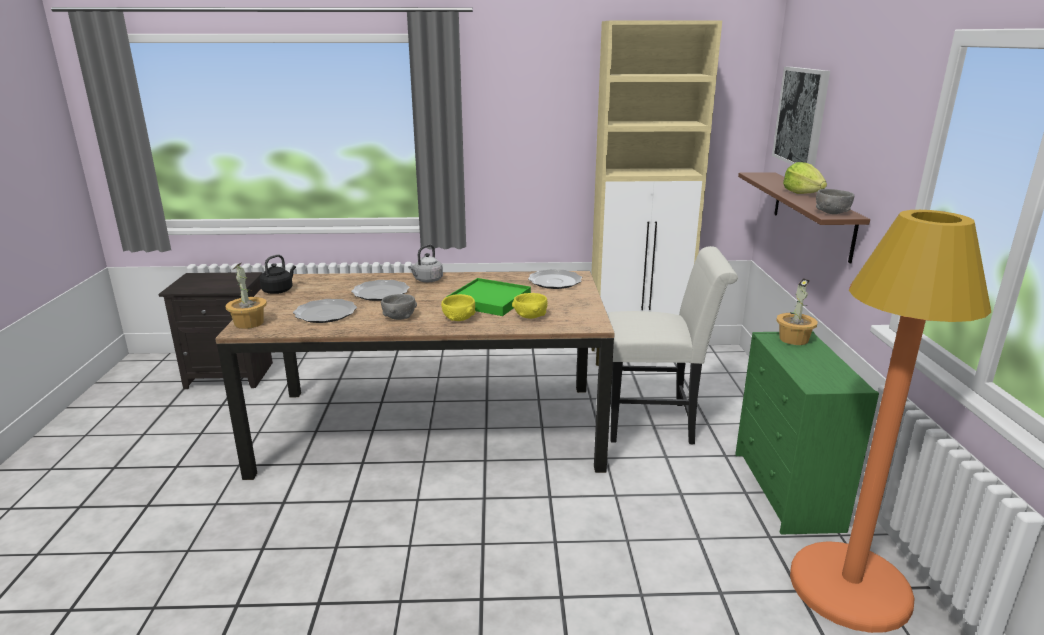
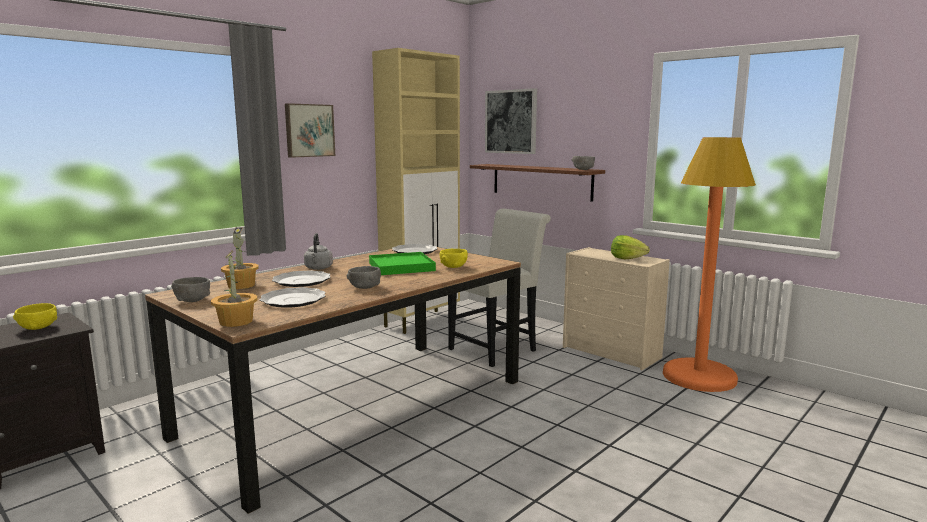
camera: 45 degrees left, 10 degrees down
black kettle [260,255,296,294] -> grey bowl [171,277,210,302]
yellow bowl [441,294,476,321] -> yellow bowl moved to [13,303,57,330]
green dresser [735,331,879,534] -> beige dresser [563,247,670,370]
potted plant [776,278,818,345] -> potted plant moved to [221,227,259,289]
lettuce [783,162,827,194] -> lettuce moved to [611,235,650,259]
none -> picture [285,103,335,158]

